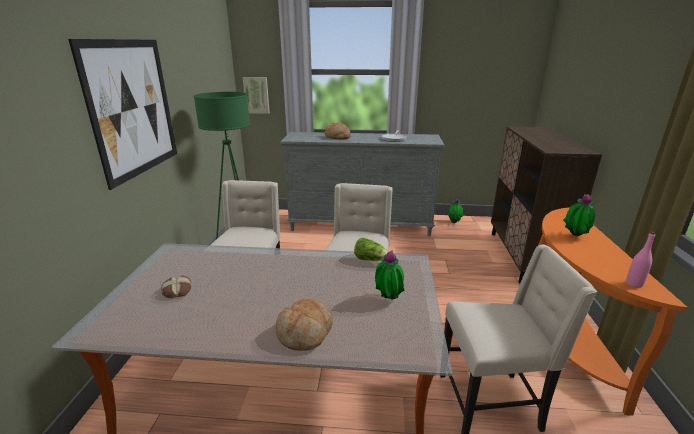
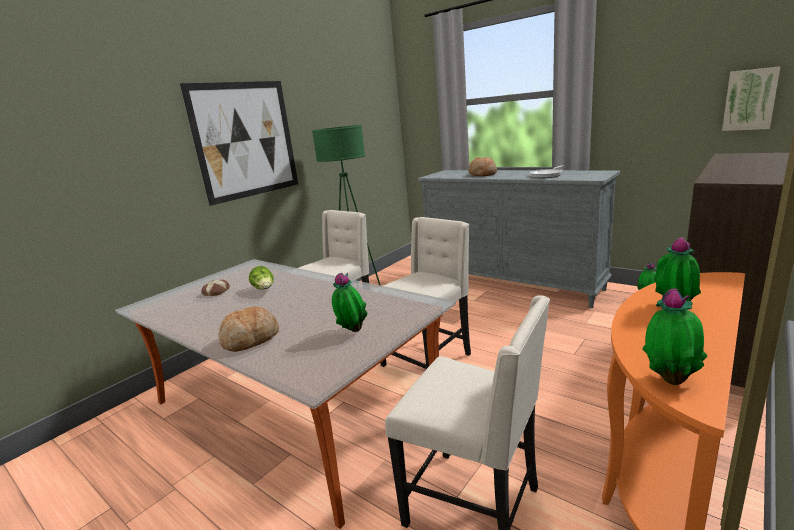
camera: 35 degrees right, 5 degrees down
picture [243,77,270,114] -> picture moved to [722,66,781,131]
lettuce [354,238,389,261] -> lettuce moved to [249,266,274,290]
pink bottle [626,232,655,288] -> potted plant [642,288,708,385]

